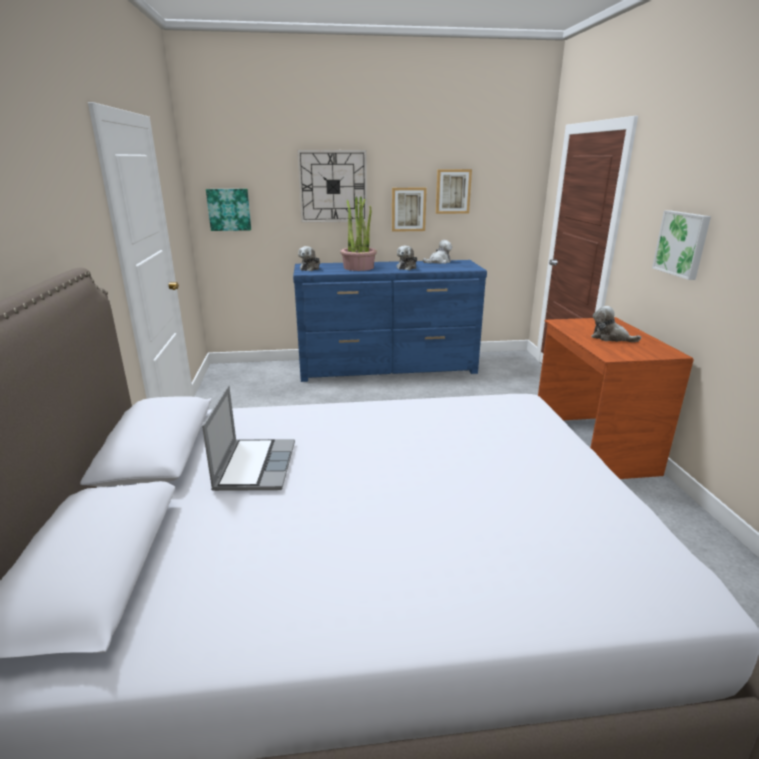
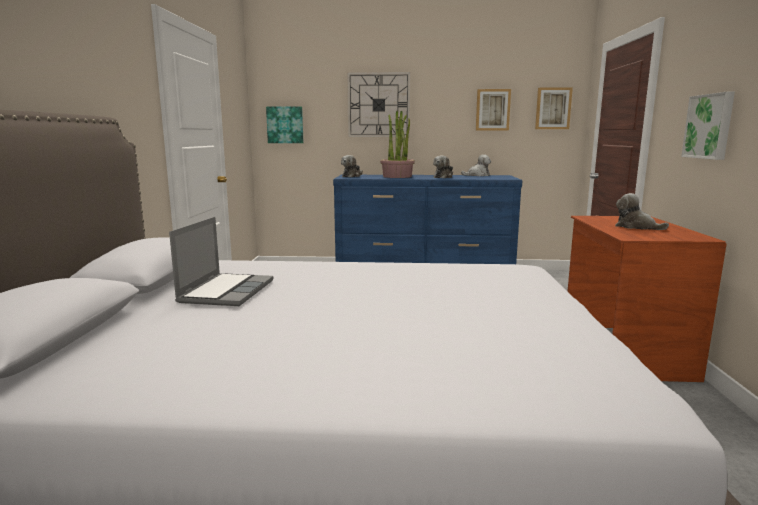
camera: 10 degrees right, 10 degrees down
picture [392,188,427,232] -> picture moved to [535,87,573,129]

